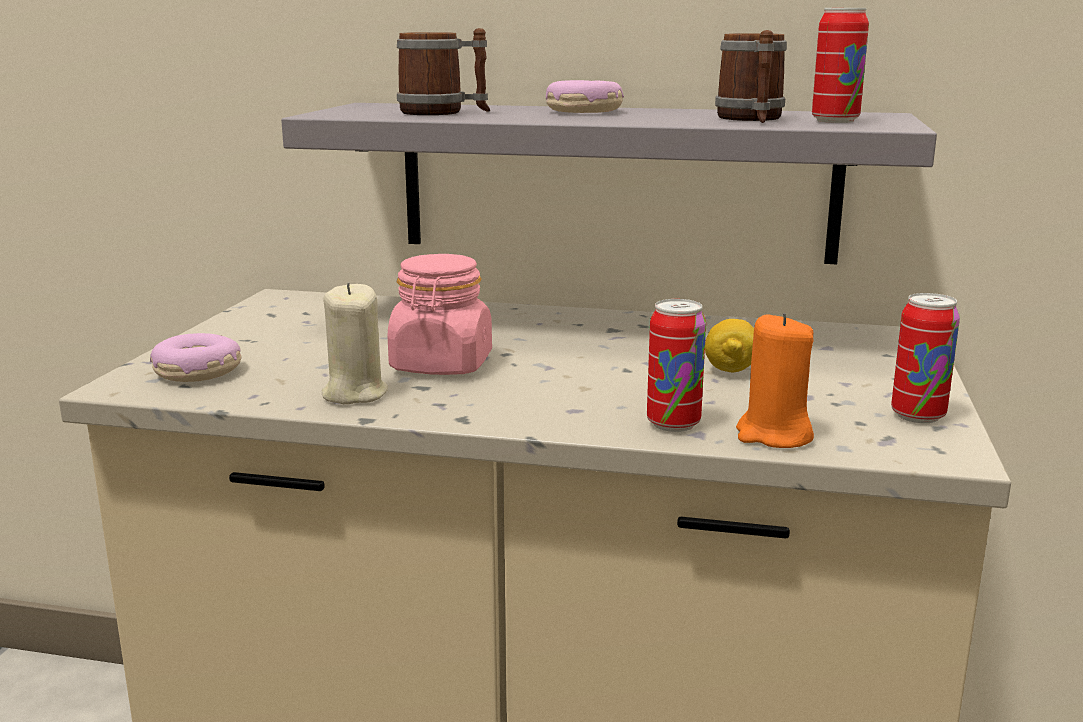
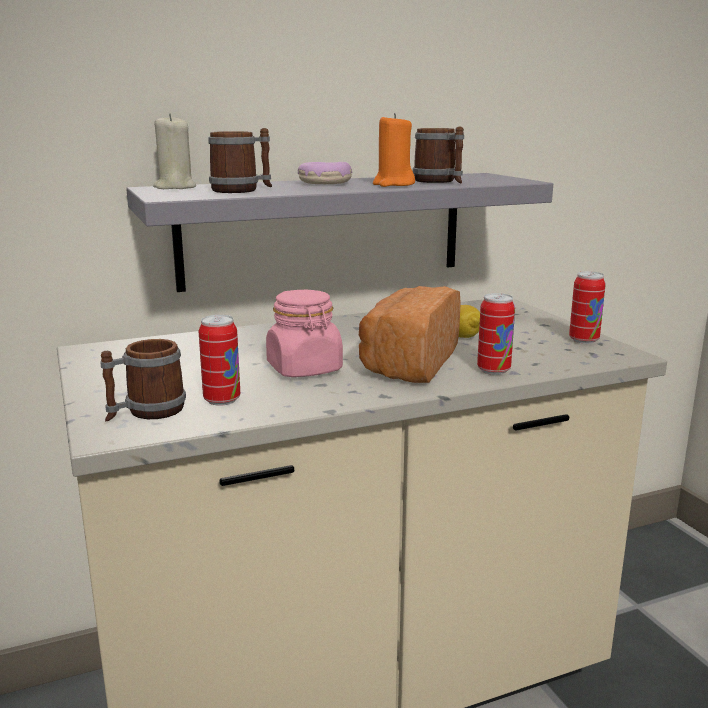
camera: 35 degrees left, 0 degrees up
donut [150,333,241,382] -> mug [100,339,186,421]
beige candle [322,283,388,404] -> beige candle moved to [153,114,196,189]
orange candle [736,313,814,448] -> orange candle moved to [373,113,415,187]
can [812,8,869,123] -> can moved to [199,315,240,406]
none -> bread [359,286,461,383]

